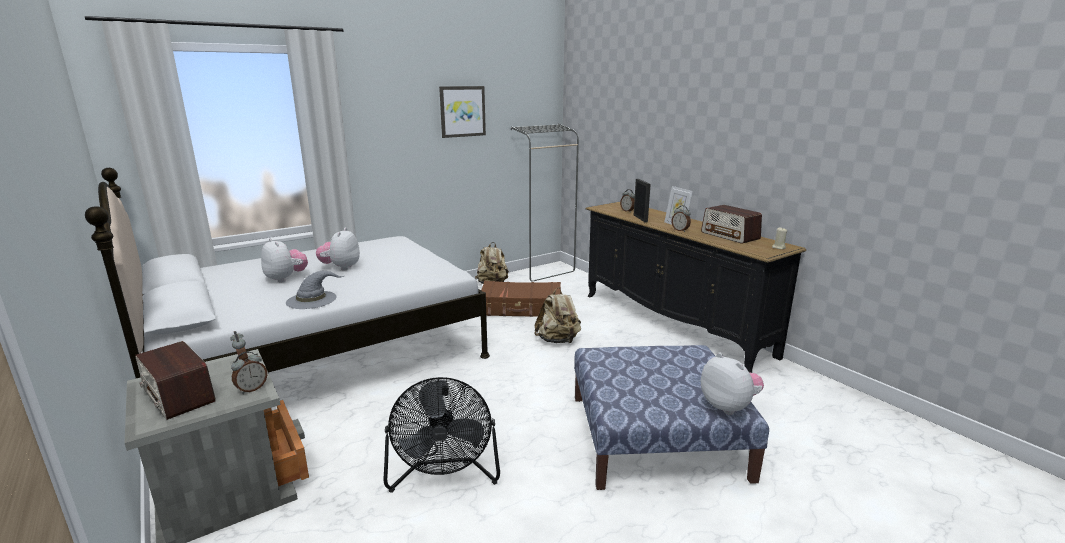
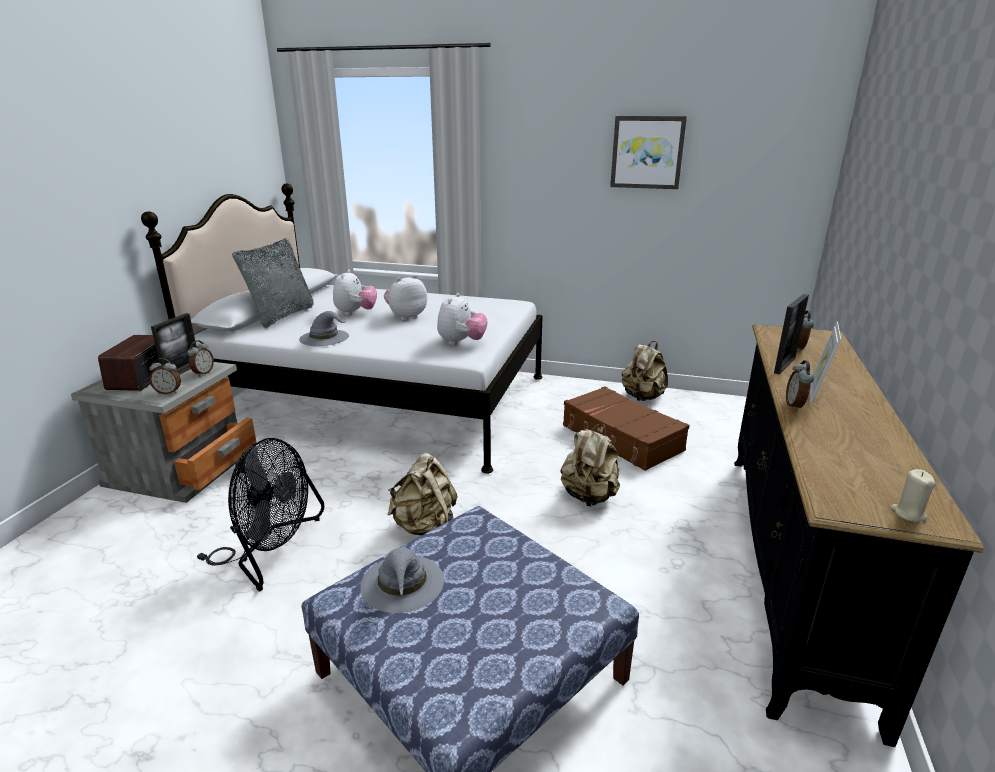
camera: 50 degrees right, 5 degrees up
black fan [383,377,500,493] -> black fan turned 120 degrees counterclockwise [197,438,324,592]
grey clothes rack [511,124,579,281] -> none
radio [701,205,762,244] -> none
plush toy [701,353,764,415] -> plush toy moved to [437,293,488,345]
none -> picture frame [151,313,197,375]
none -> grey pillow [232,238,314,328]
none -> grey hat [361,548,444,613]
none -> beige backpack [388,453,458,536]

